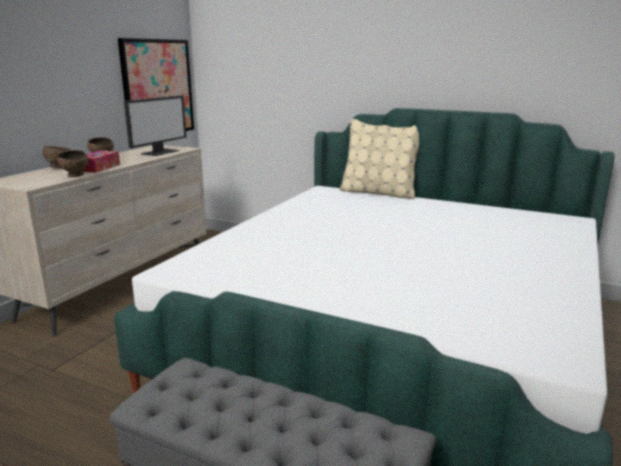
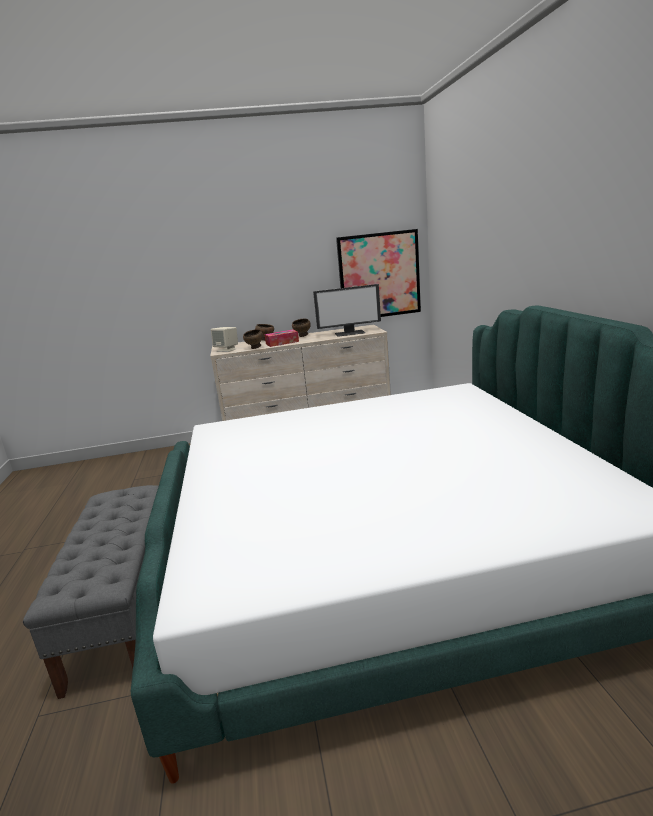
camera: 55 degrees right, 0 degrees up
beige pillow [339,119,419,199] -> none
none -> beige speaker [211,327,238,352]

